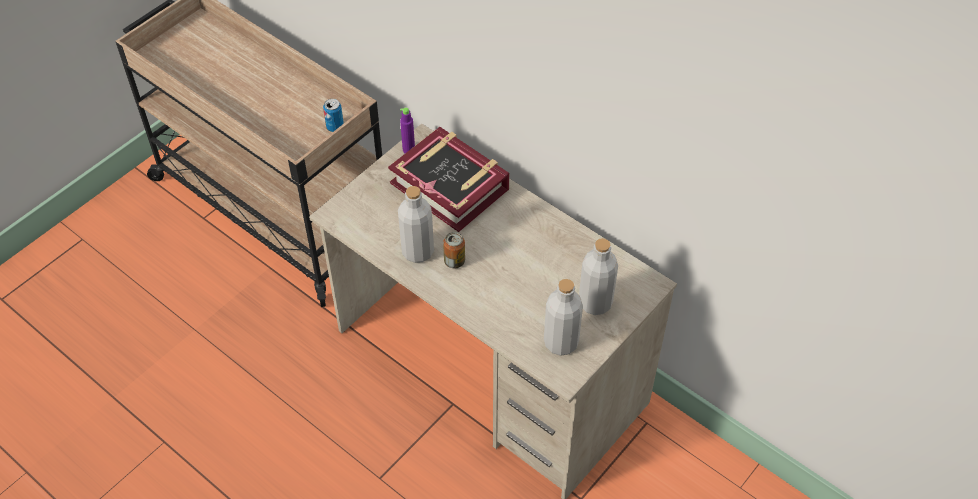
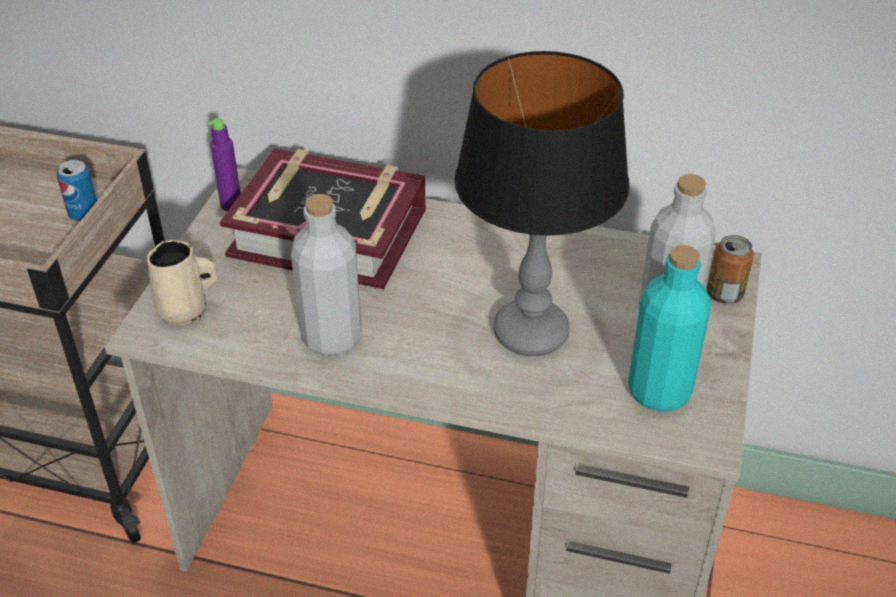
camera: 25 degrees left, 10 degrees down
can [443,232,465,268] -> can moved to [707,235,754,304]
grey bottle [544,279,583,356] -> turquoise bottle [628,245,711,411]
none -> beige mug [147,240,218,325]
none -> table lamp [454,51,630,356]

